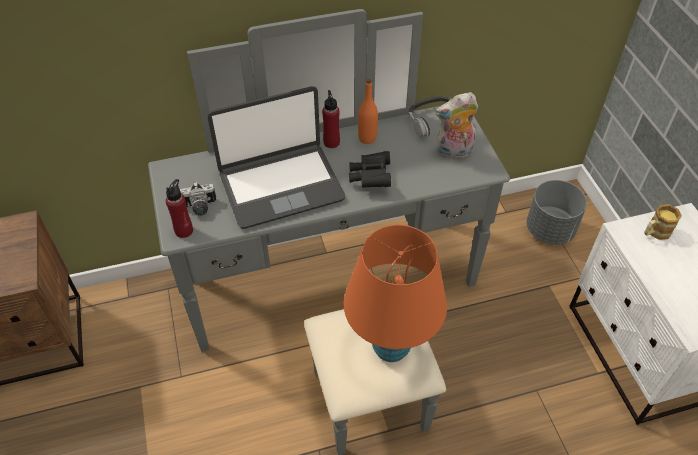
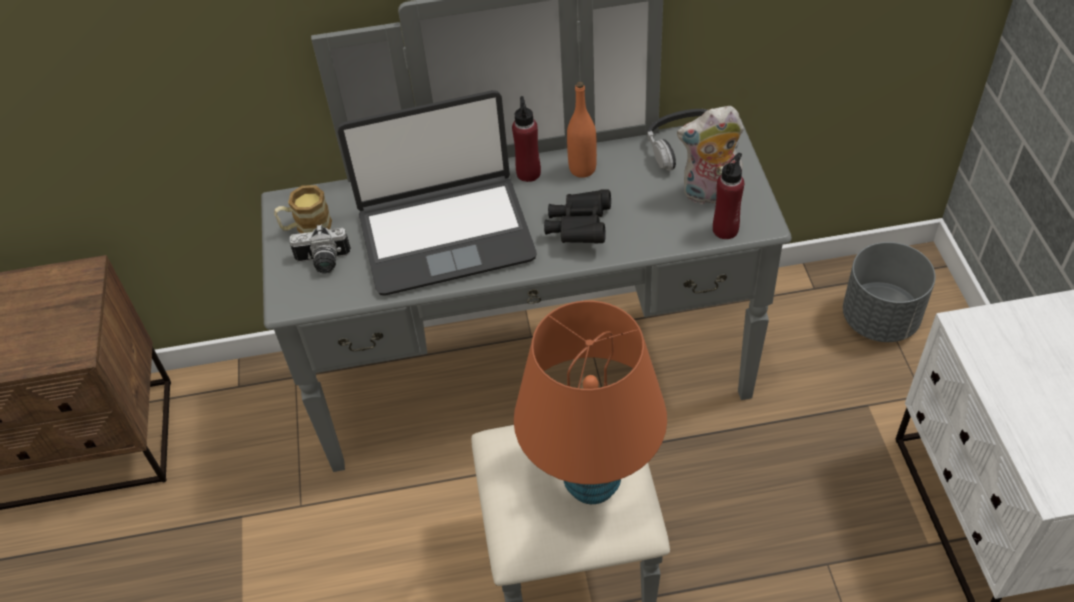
camera: 10 degrees right, 0 degrees up
red bottle [166,179,193,238] -> red bottle moved to [713,153,744,239]
mug [644,204,682,240] -> mug moved to [274,185,332,233]

